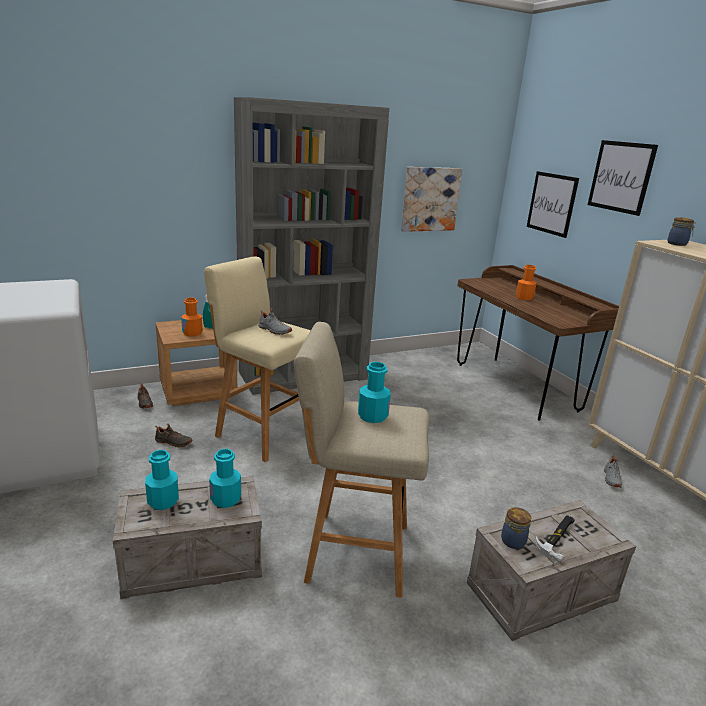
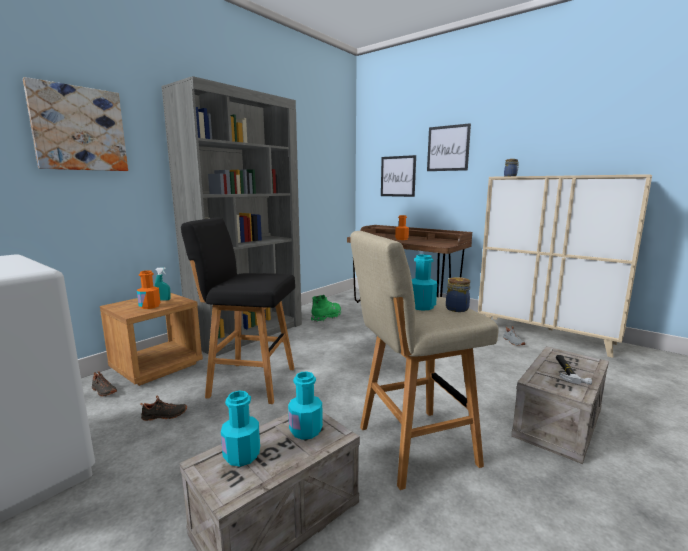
camera: 25 degrees left, 10 degrees down
beige stool [204,257,311,462] -> black stool [181,217,295,404]
grey shoe [258,308,292,335] -> none
picture [401,167,462,232] -> picture moved to [23,77,128,171]
jar [501,507,531,549] -> jar moved to [446,277,470,312]
none -> green boot [311,295,341,322]

